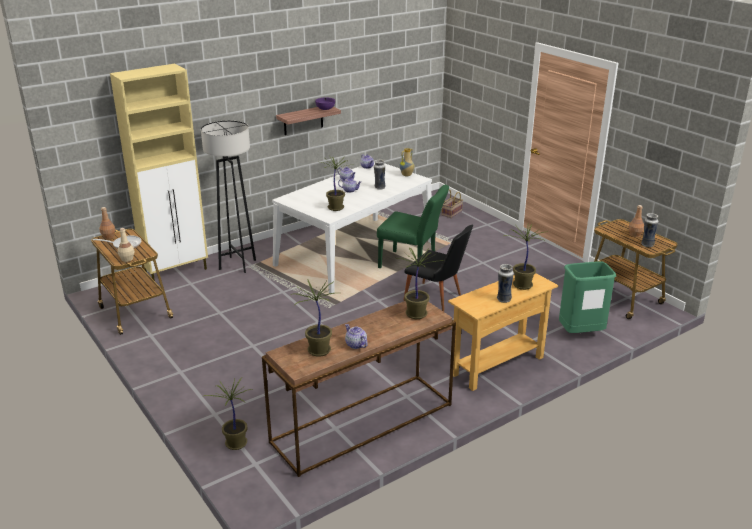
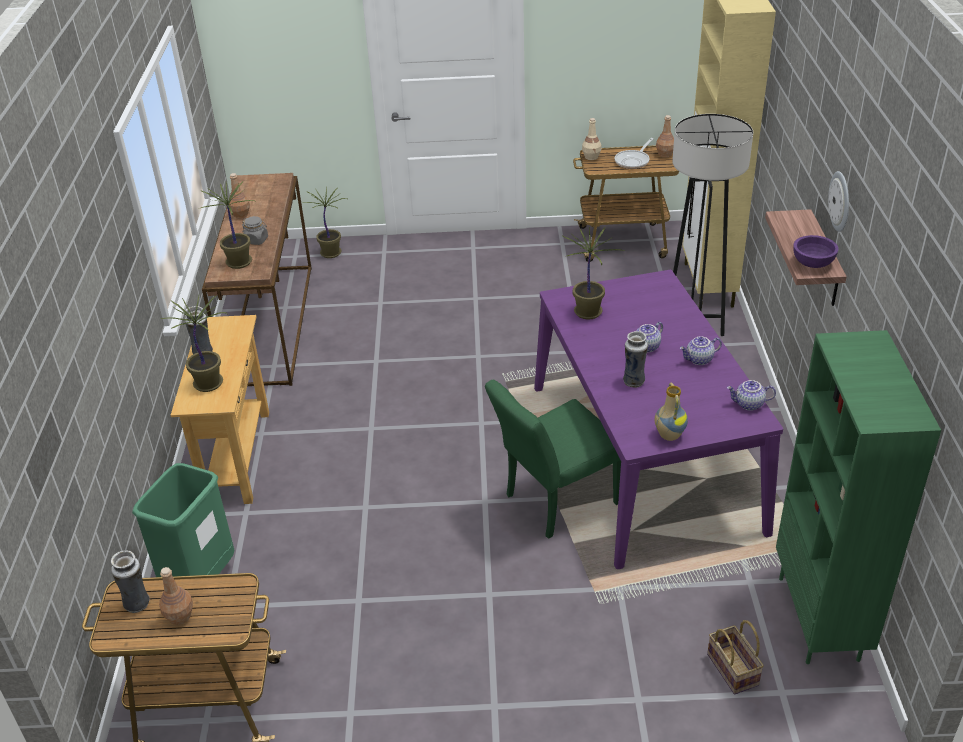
camera: 125 degrees right, 10 degrees up
white dining table [272,161,432,295] -> purple dining table [534,270,783,569]
potted plant [290,279,334,357] -> none
teapot [345,324,368,349] -> brown bottle [229,173,250,218]
black chair [403,225,473,312] -> none
none -> grey jar [242,216,268,245]
none -> green bookcase [776,330,941,664]
none -> wall clock [828,171,849,232]

